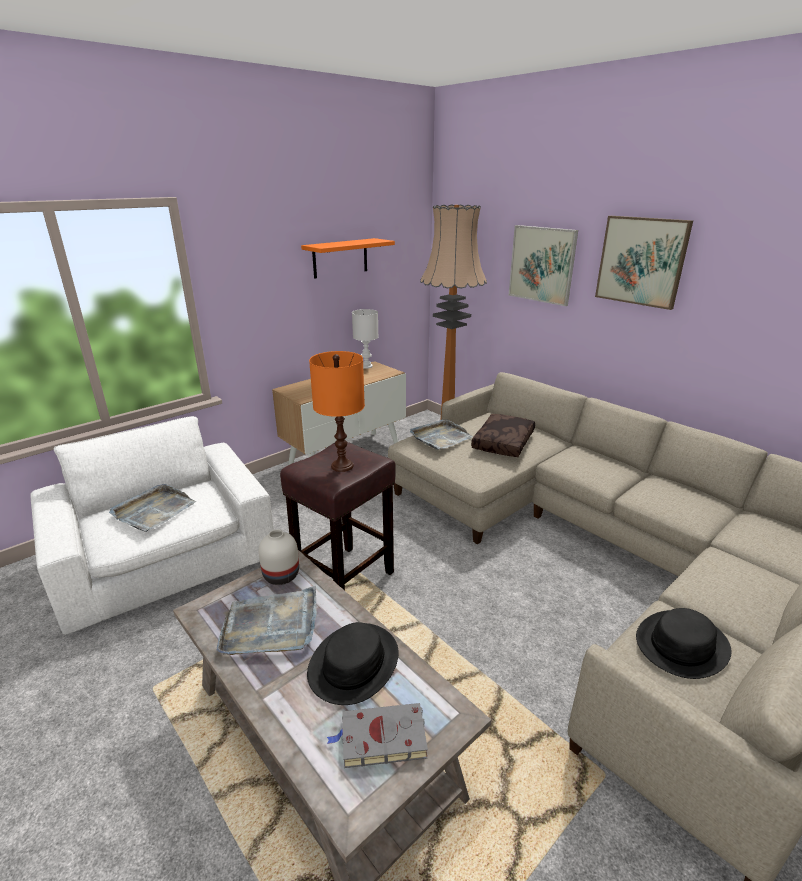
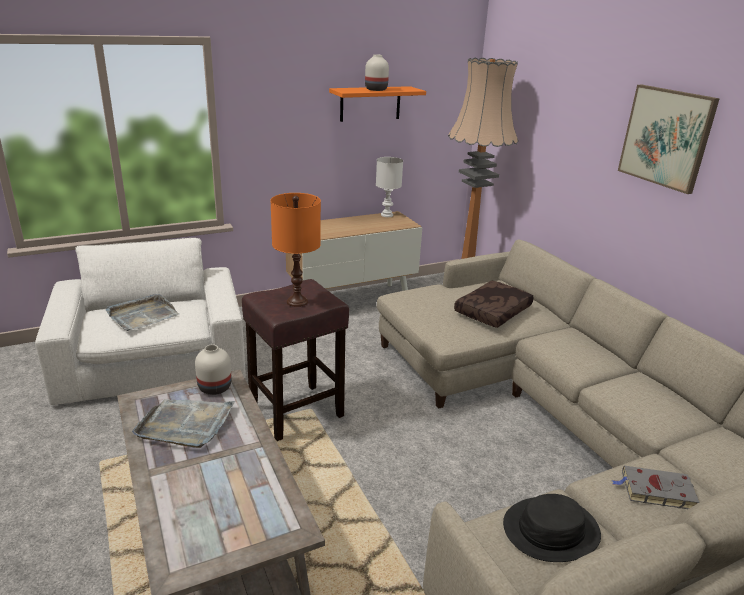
camera: 15 degrees right, 0 degrees up
black hat [307,622,399,705] -> none
grey book [327,703,428,768] -> grey book moved to [612,466,700,509]
grey tray [410,419,473,450] -> none
picture [509,225,578,306] -> none
none -> white vase [365,54,389,91]

